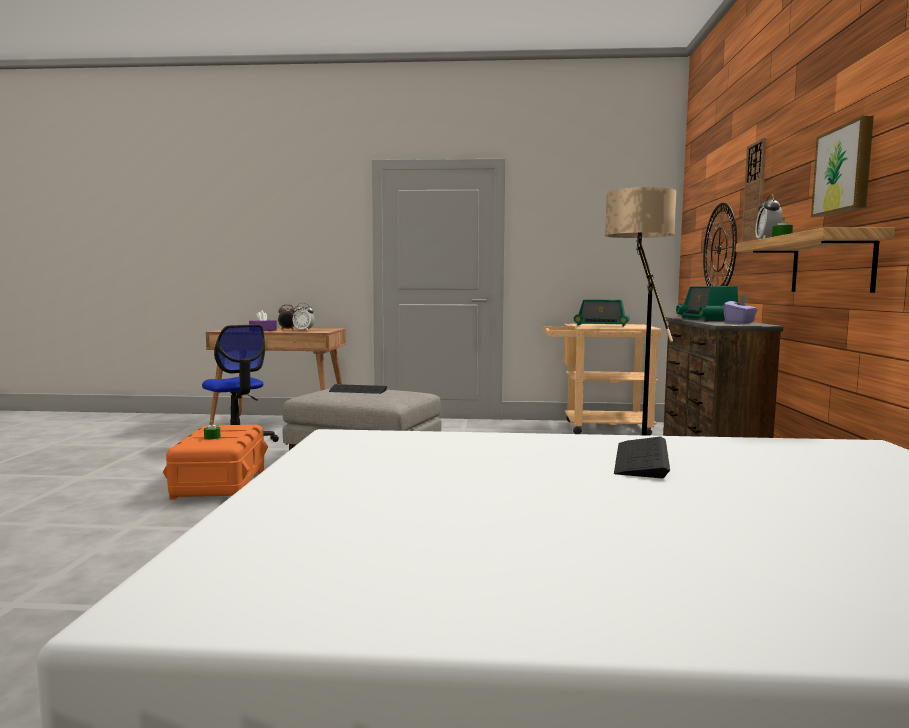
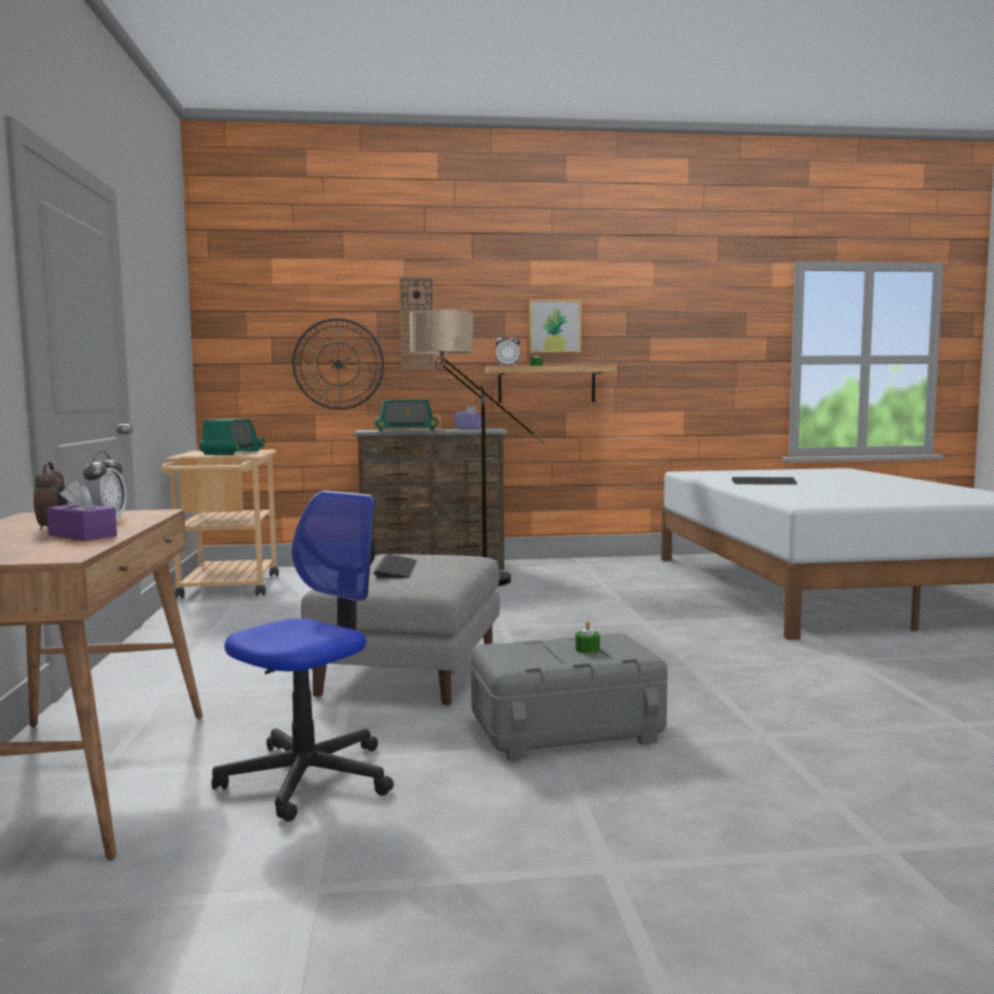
camera: 100 degrees left, 0 degrees up
orange storage box [163,425,268,499] -> grey storage box [471,633,668,761]

